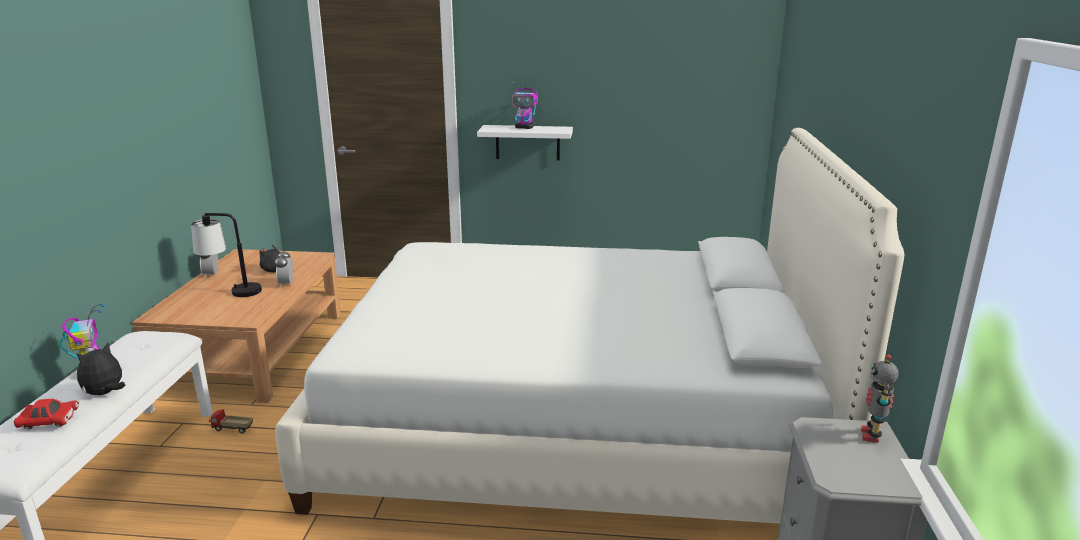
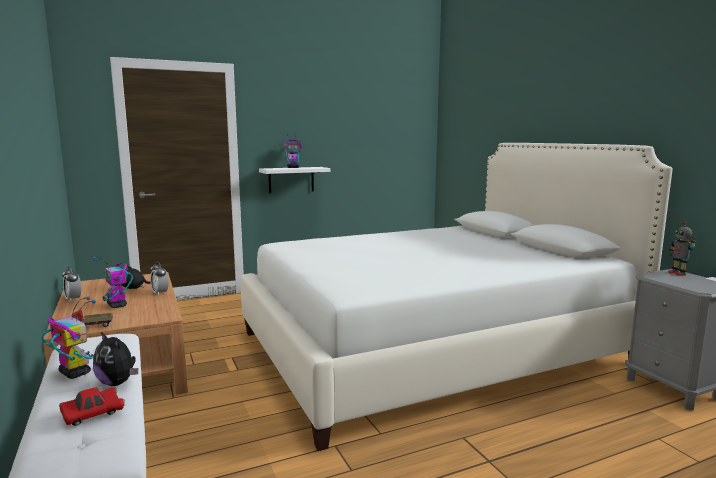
camera: 30 degrees left, 10 degrees down
plush toy [77,342,125,395] -> plush toy turned 60 degrees counterclockwise [93,332,138,386]
table lamp [191,213,262,297] -> toy robot [93,257,133,308]
toy truck [209,410,253,434] -> toy truck moved to [71,310,113,327]

